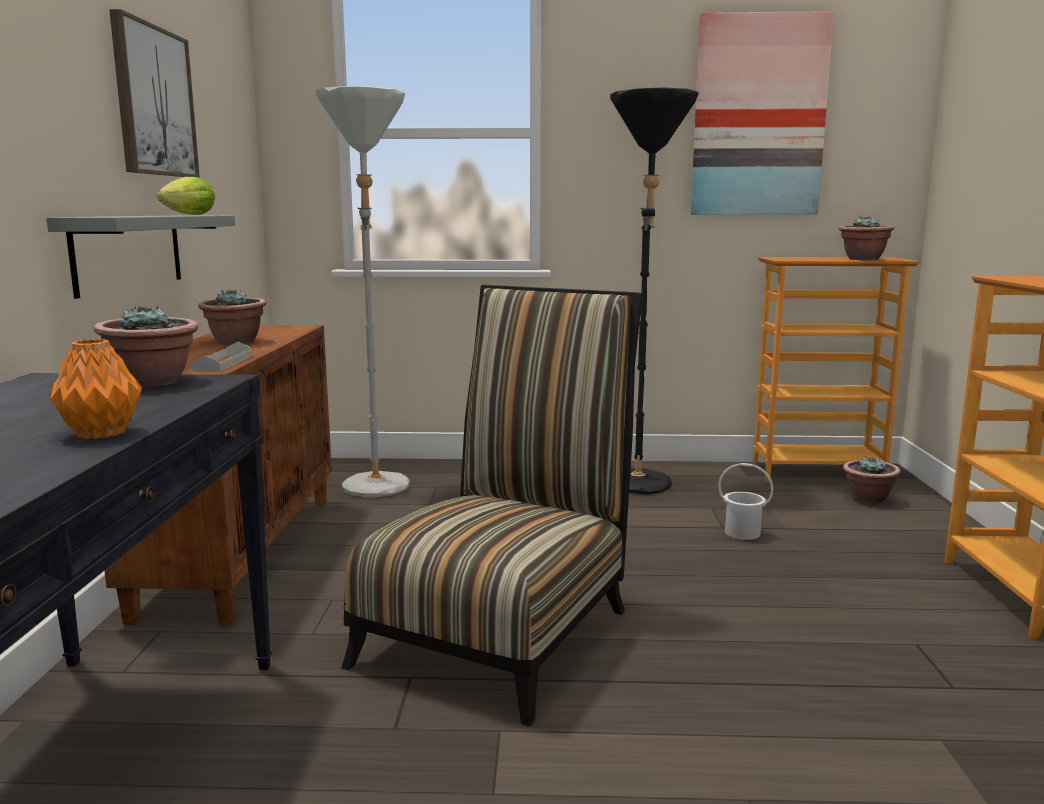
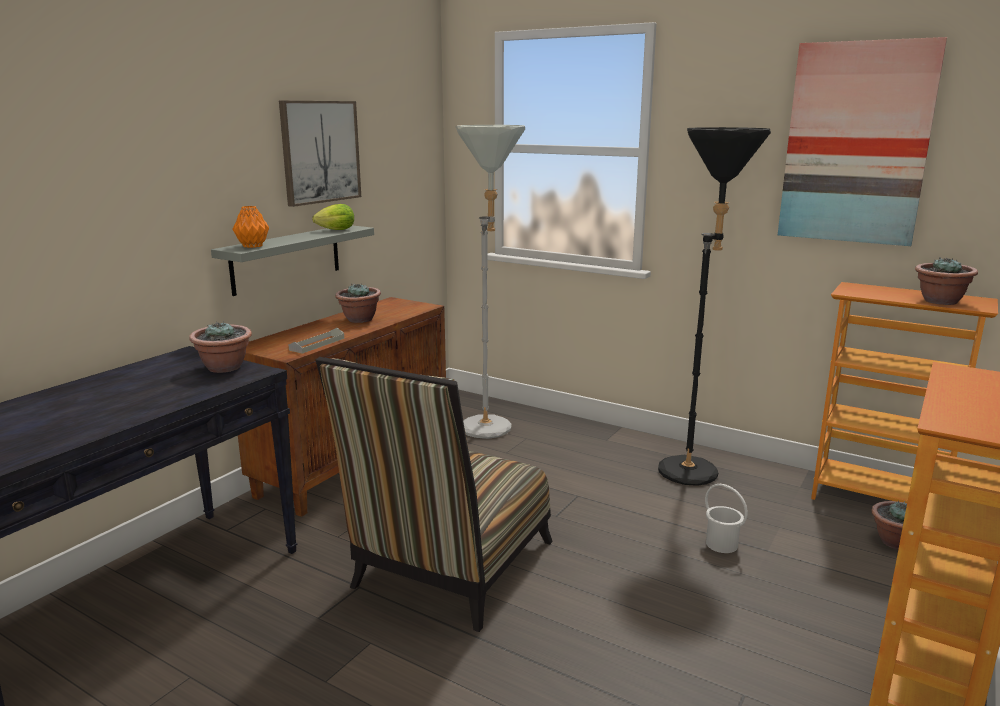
camera: 30 degrees right, 5 degrees up
orange vase [49,339,142,439] -> orange vase moved to [232,206,269,248]
chair [341,285,643,727] -> chair turned 150 degrees clockwise [316,357,553,632]

